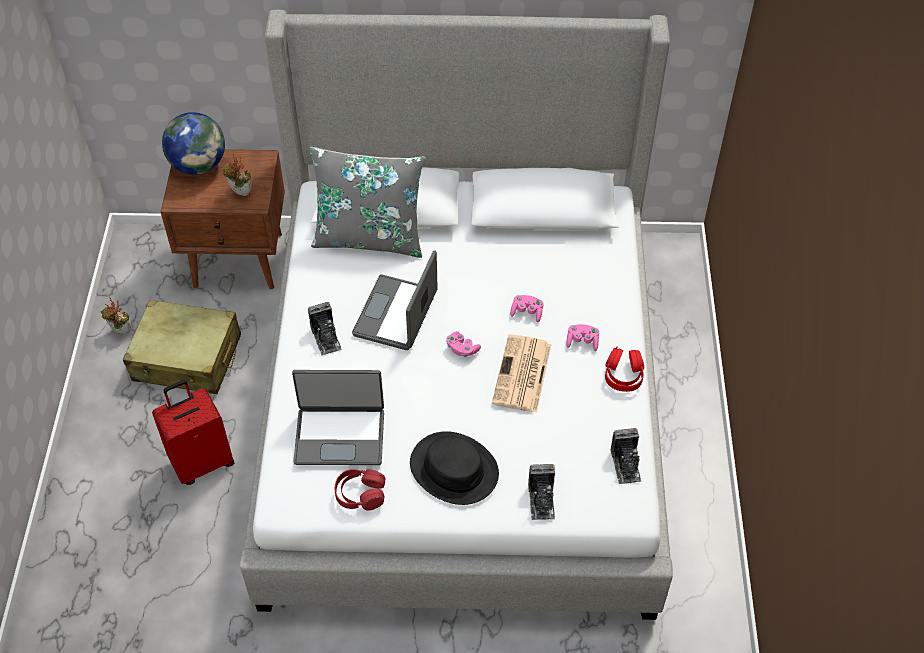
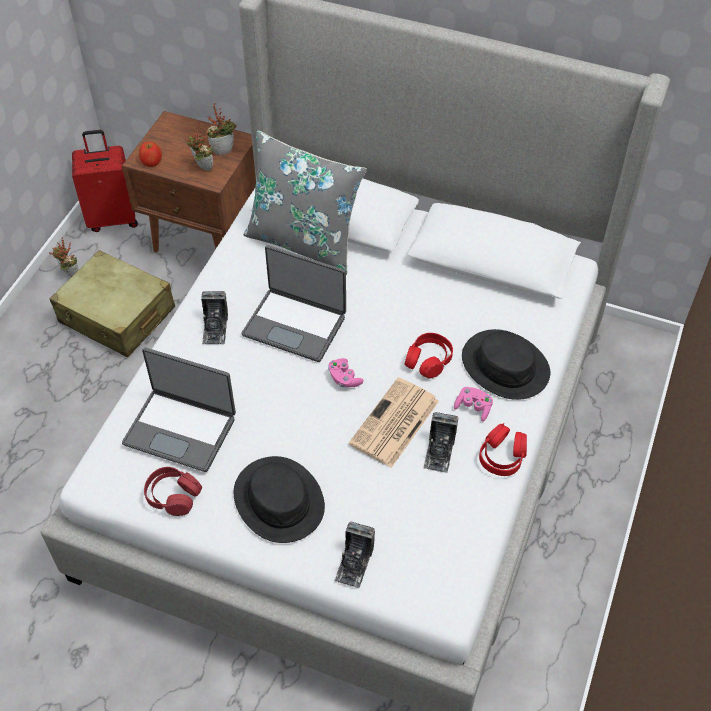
camera: 20 degrees right, 0 degrees up
red suitcase [152,380,234,485] -> red suitcase moved to [72,130,138,232]
globe [162,112,225,175] -> none
laptop [352,250,438,350] -> laptop turned 105 degrees counterclockwise [242,245,346,362]
pink game controller [510,295,543,323] -> red headphones [404,333,453,379]
camera [611,428,641,484] -> camera moved to [423,412,458,473]
none -> apple [139,142,162,167]
none -> potted plant [206,103,236,155]
none -> black hat [462,329,550,400]

